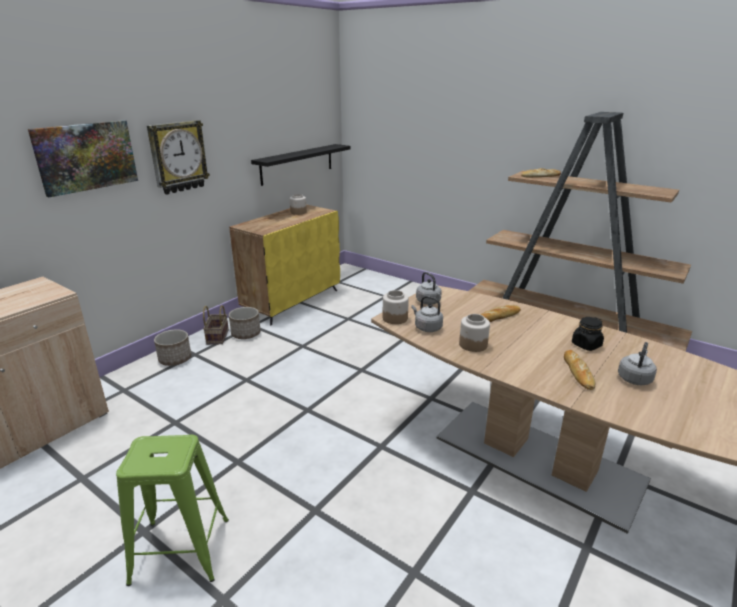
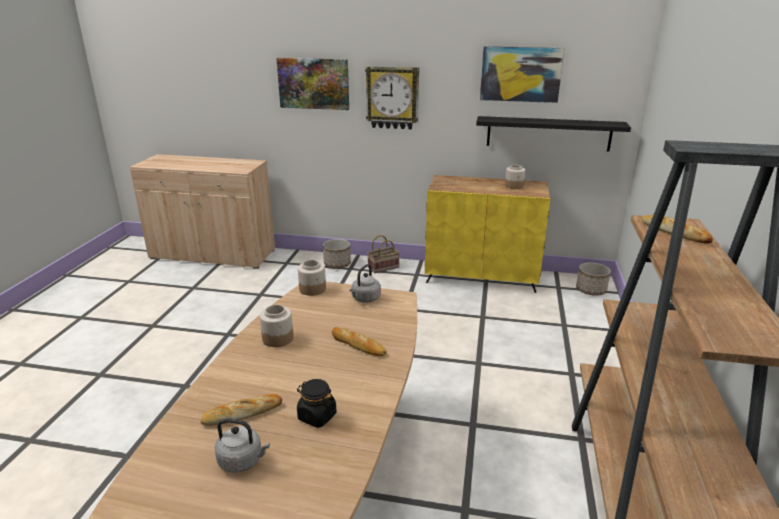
camera: 65 degrees right, 0 degrees up
green stool [116,435,229,586] -> none
planter [229,307,261,339] -> planter moved to [576,262,611,296]
grey kettle [411,296,443,332] -> none
none -> picture [480,46,564,103]

